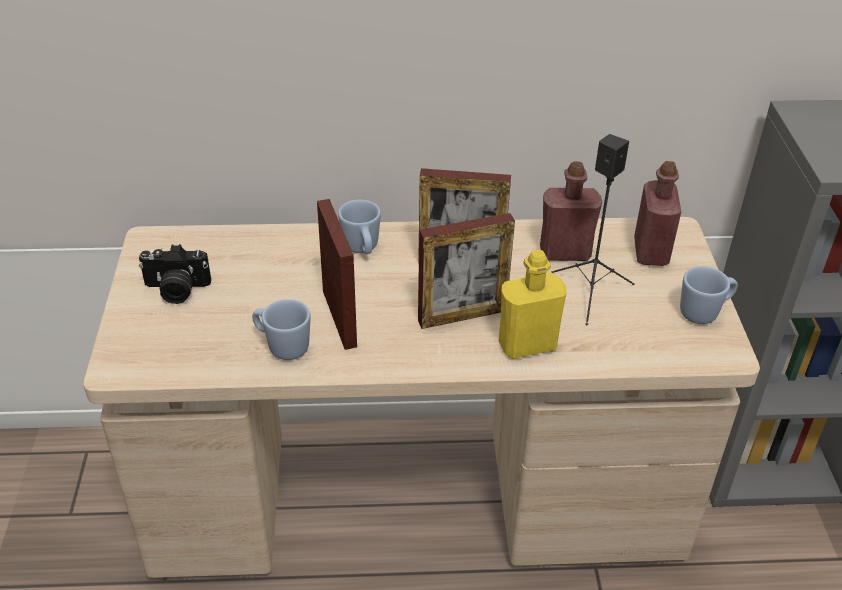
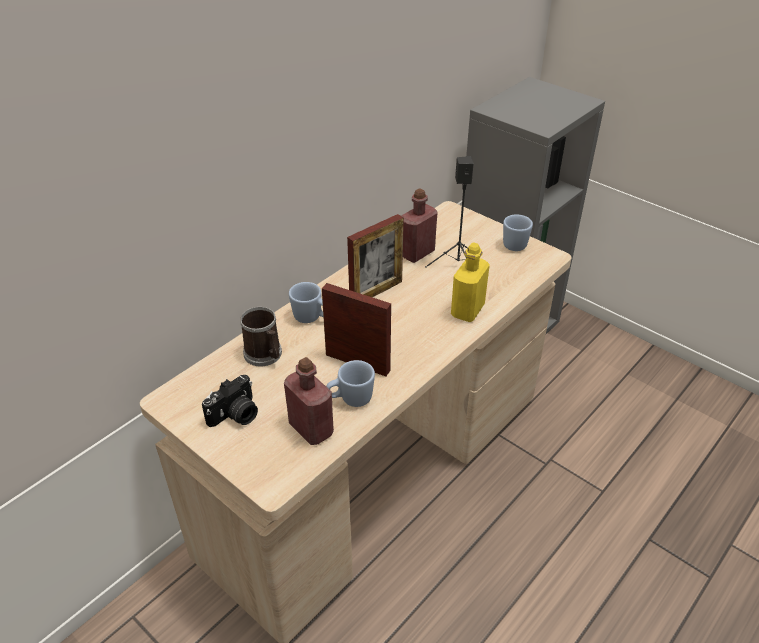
camera: 45 degrees left, 0 degrees up
picture frame [418,213,515,329] -> none
red bottle [634,161,681,266] -> red bottle moved to [284,357,334,445]
none -> mug [240,307,282,366]

